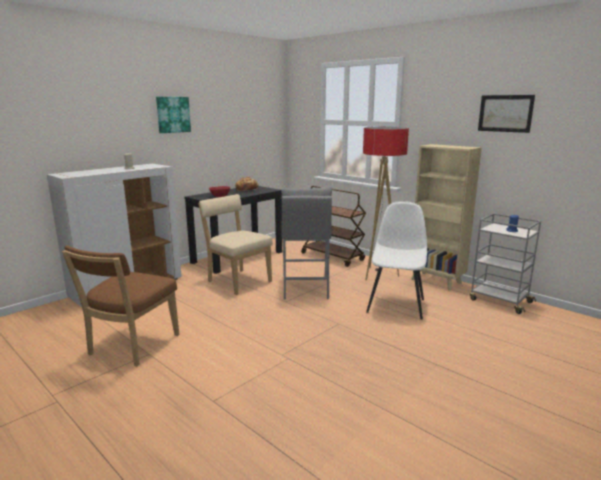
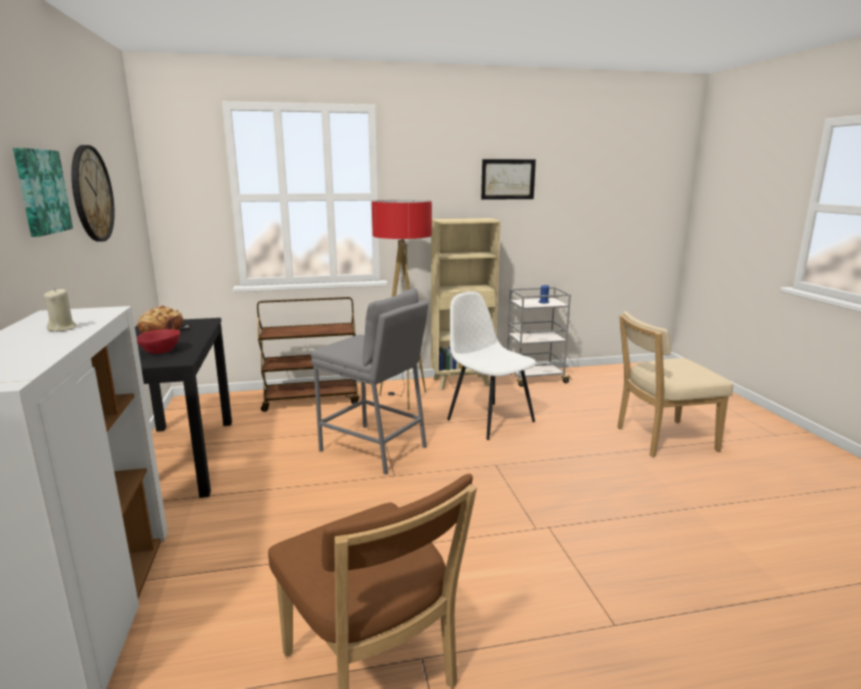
camera: 55 degrees left, 0 degrees up
beige chair [198,194,273,295] -> beige chair moved to [617,311,733,457]
none -> wall clock [71,145,115,242]

